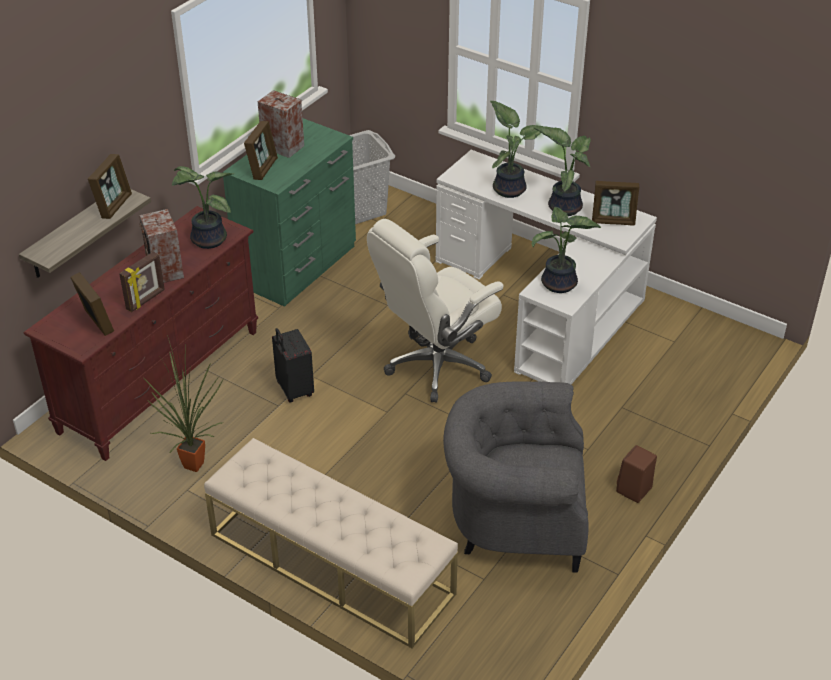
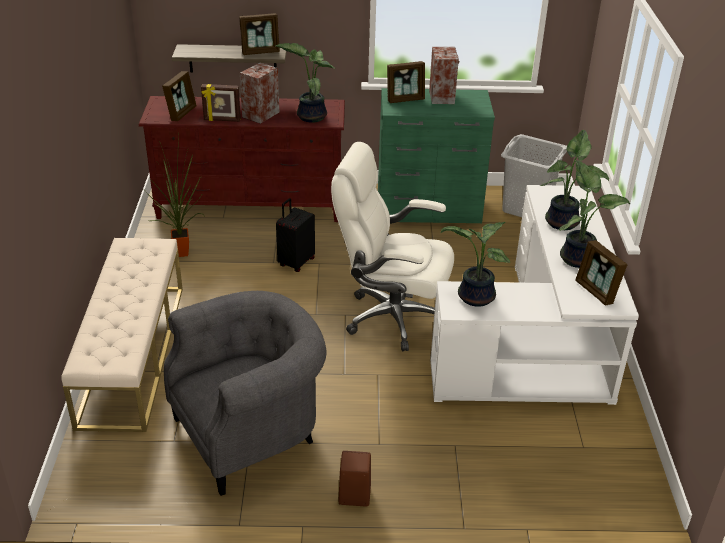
camera: 55 degrees right, 5 degrees down
grey armchair [443,381,589,573] -> grey armchair turned 90 degrees clockwise [164,291,327,496]

